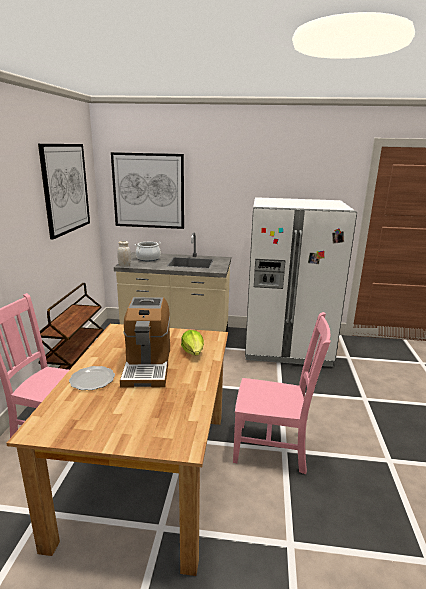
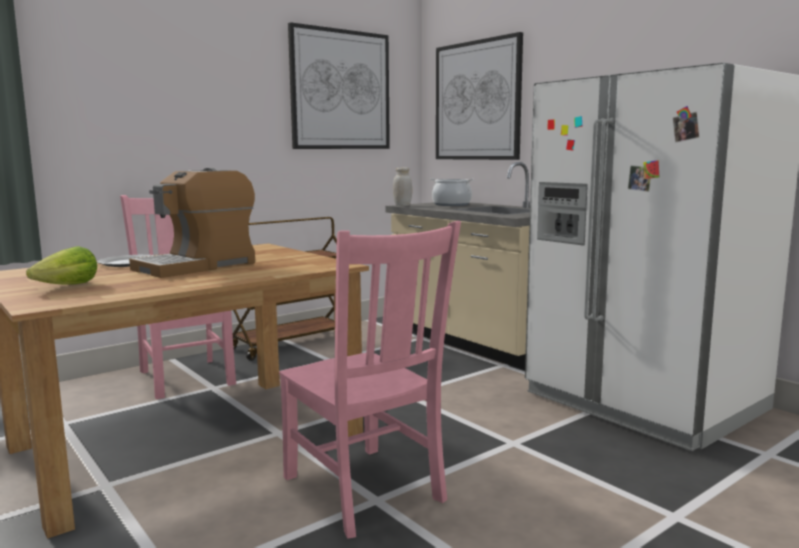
camera: 45 degrees right, 10 degrees down
lettuce [181,330,204,356] -> lettuce moved to [26,246,97,285]

